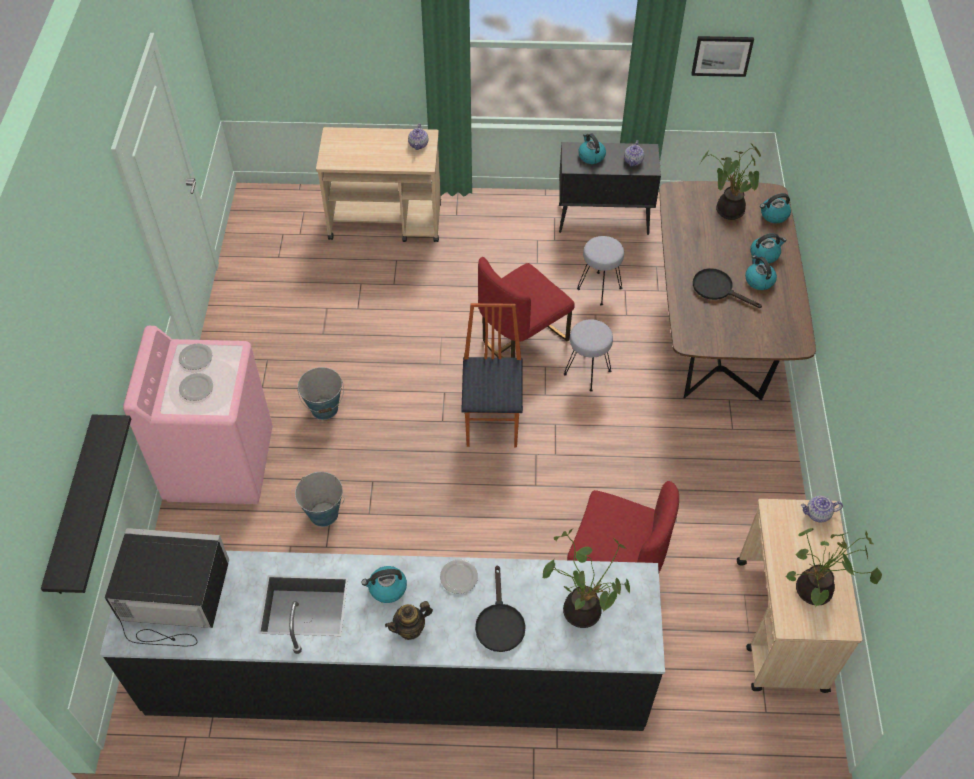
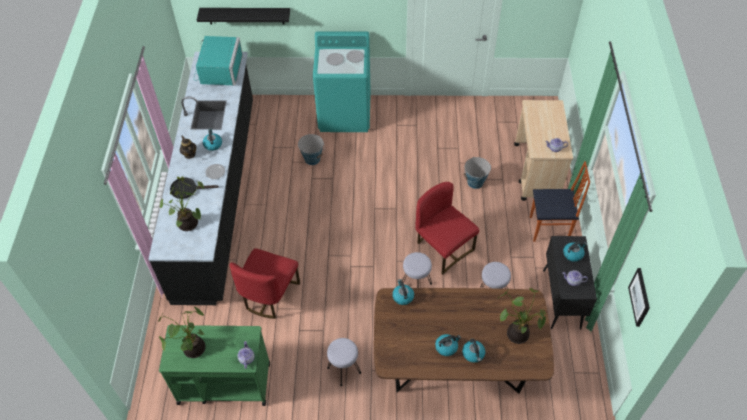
camera: 90 degrees right, 0 degrees up
black microwave [105,528,229,647] -> turquoise microwave [194,36,243,85]
pink washing machine [123,326,273,504] -> turquoise washing machine [313,31,371,132]
bucket [297,367,344,420] -> bucket moved to [464,157,491,189]
chair [461,303,523,447] -> chair moved to [530,161,590,242]
black frying pan [693,268,762,308] -> none
beige cart [737,499,862,693] -> green cart [159,325,270,406]
kettle [760,193,791,223] -> kettle moved to [392,279,414,305]
none -> grey stool [327,338,361,386]

